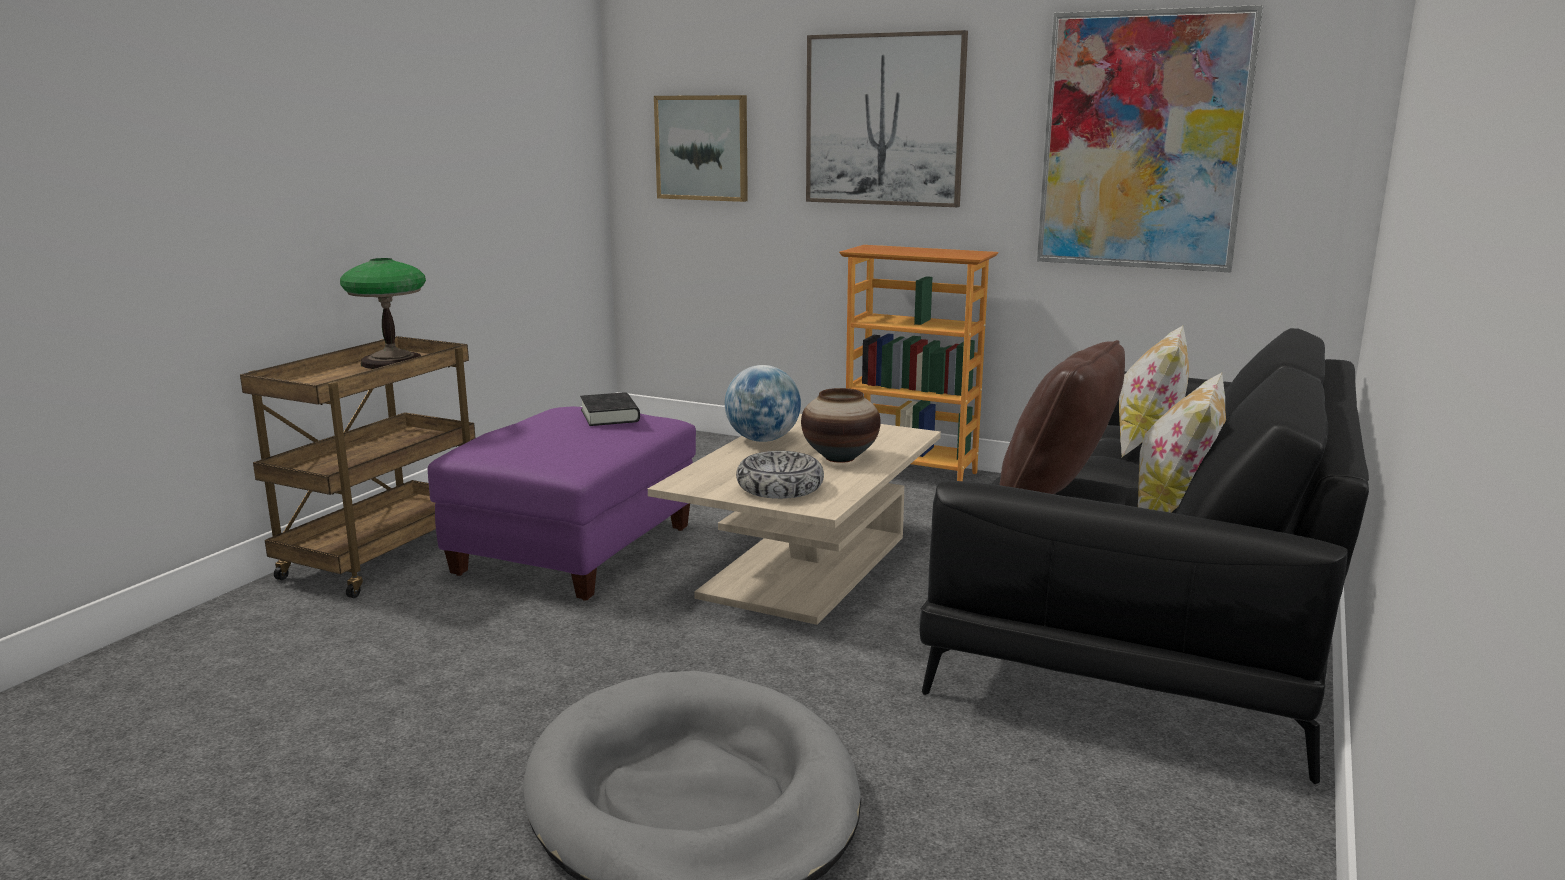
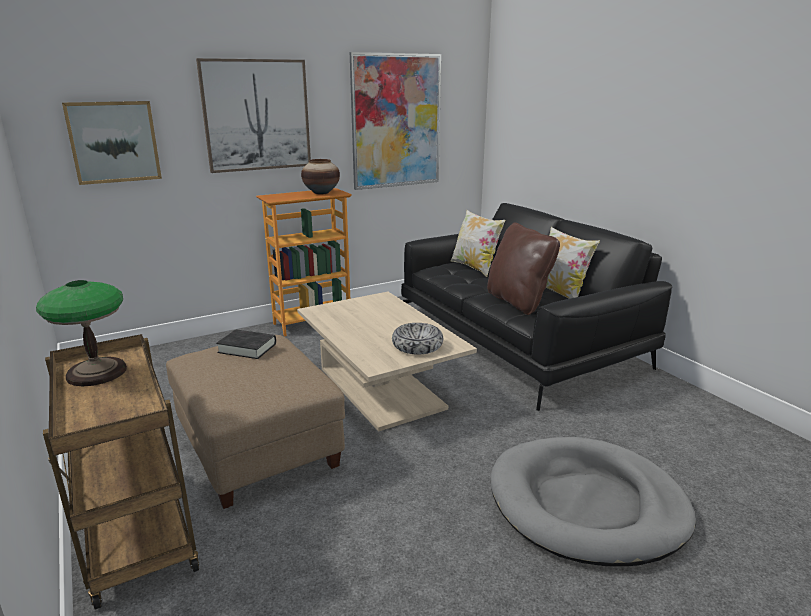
camera: 55 degrees left, 5 degrees up
purple ottoman [428,406,696,601] -> beige ottoman [166,335,345,509]
globe [725,365,801,442] -> none
vase [801,388,881,463] -> vase moved to [301,159,340,194]

